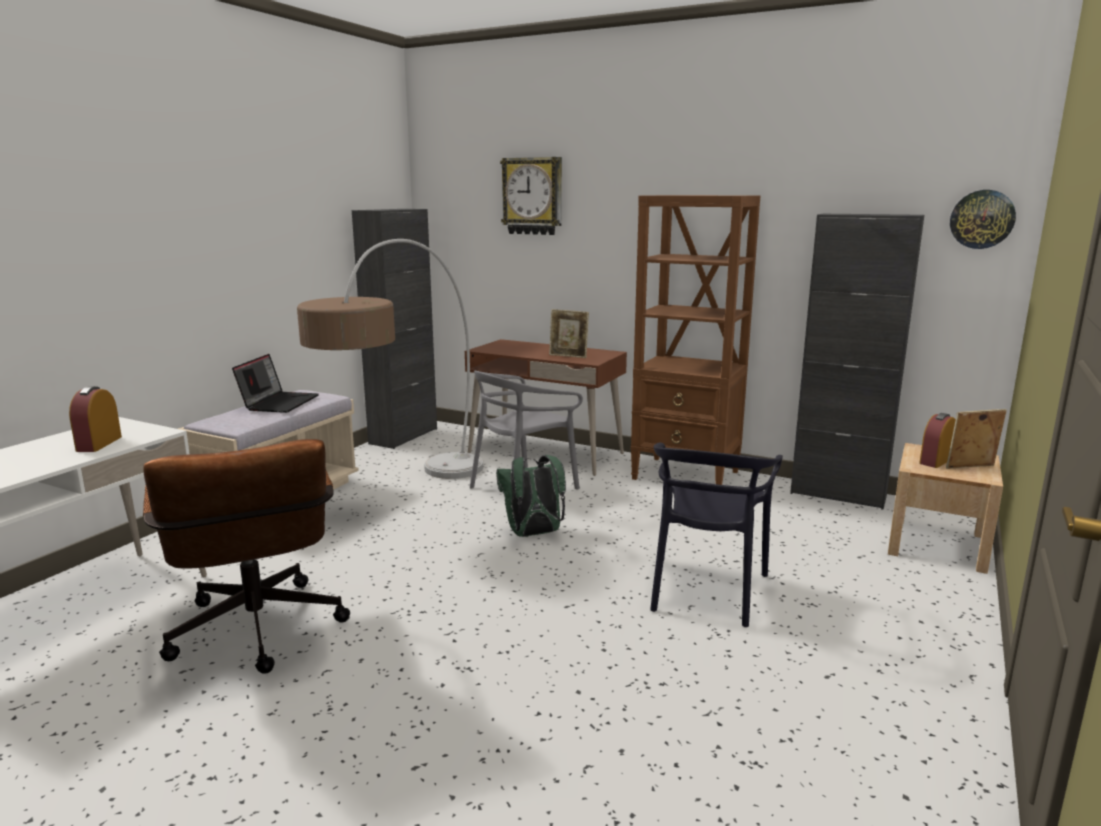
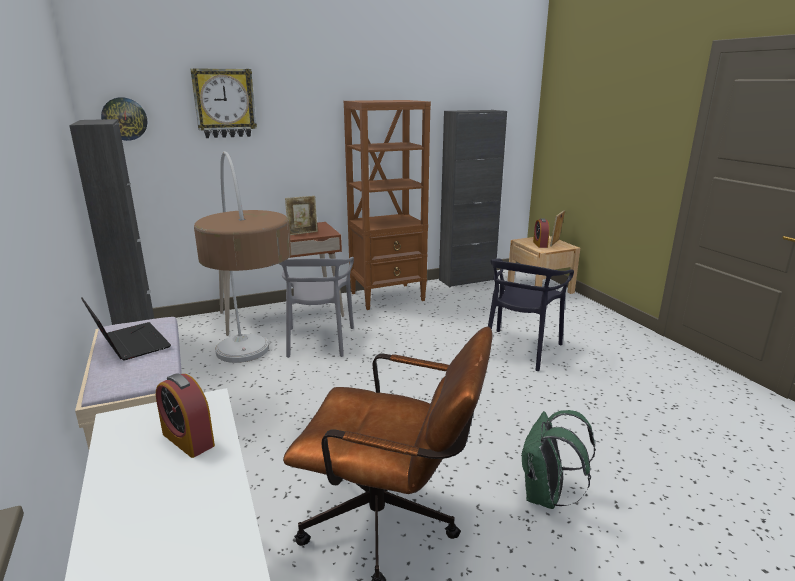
camera: 50 degrees left, 5 degrees up
green backpack [496,455,566,537] -> green backpack moved to [522,410,596,509]
black chair [650,443,783,627] -> black chair turned 60 degrees clockwise [488,258,574,371]
wall clock [950,190,1016,249] -> wall clock moved to [101,97,147,141]

